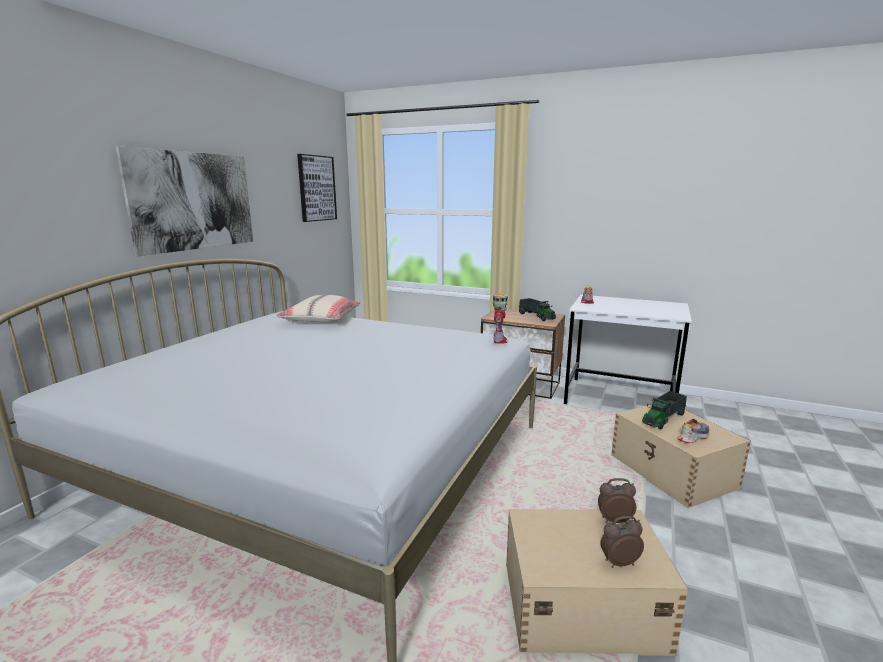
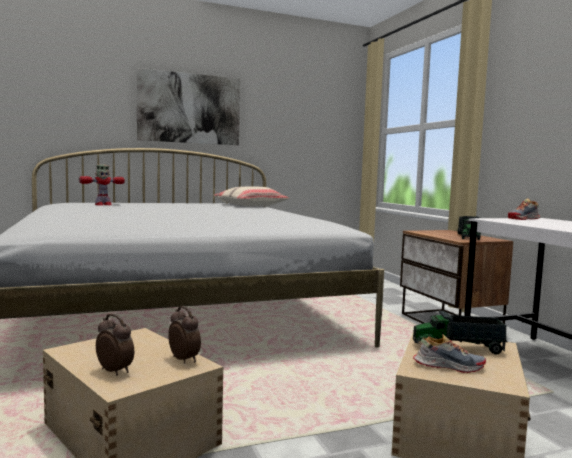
camera: 45 degrees right, 10 degrees down
picture [297,154,337,222] -> none
toy robot [493,294,508,344] -> toy robot moved to [79,165,125,206]

